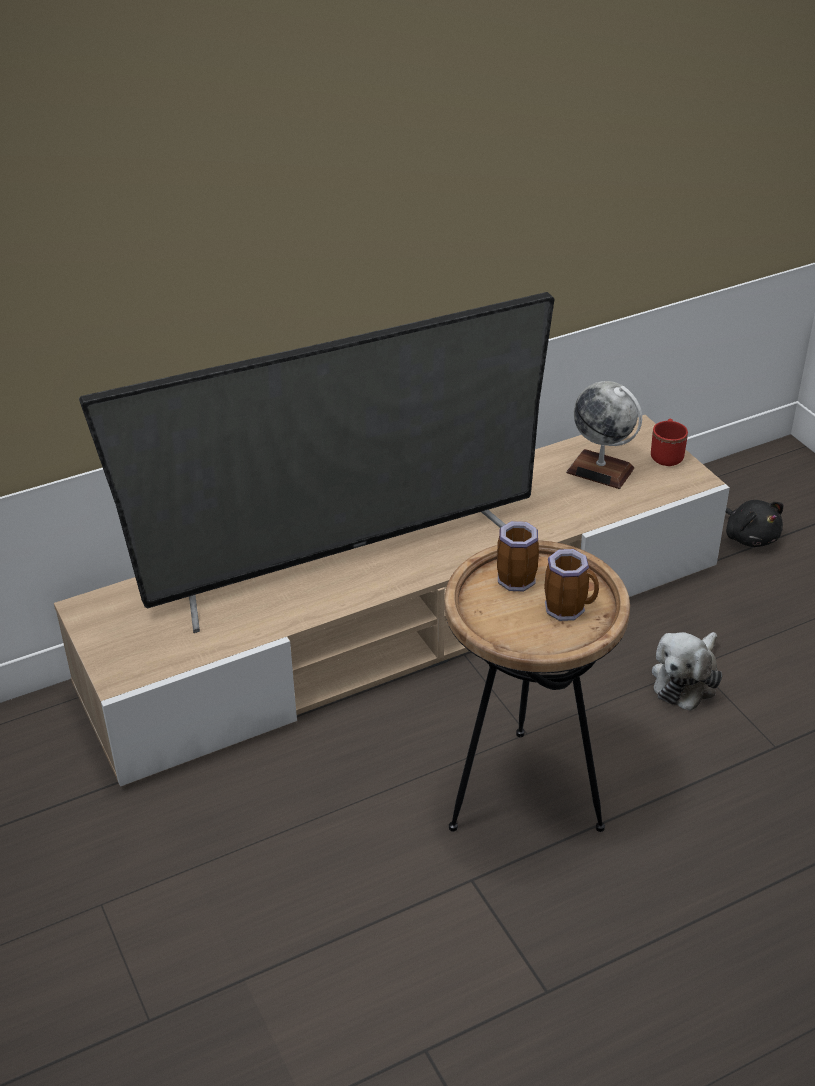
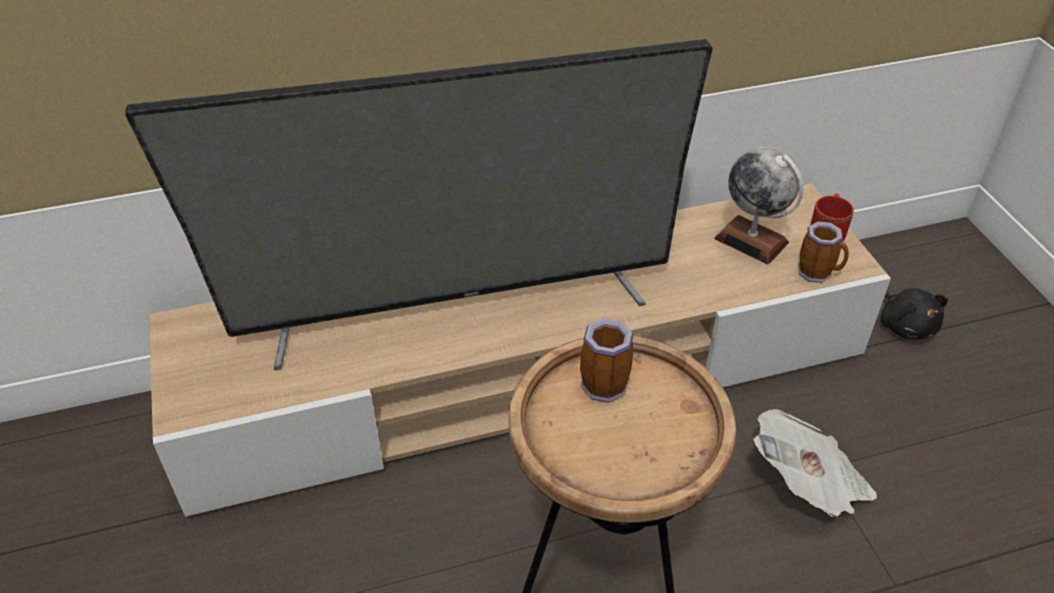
camera: 10 degrees right, 5 degrees up
mug [544,549,599,621] -> mug moved to [798,221,849,283]
plush toy [652,632,722,711] -> newspaper [753,409,877,518]

